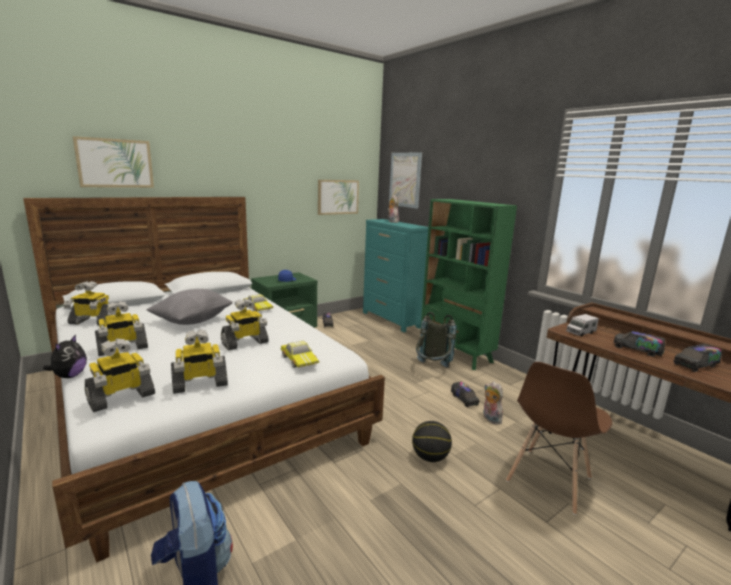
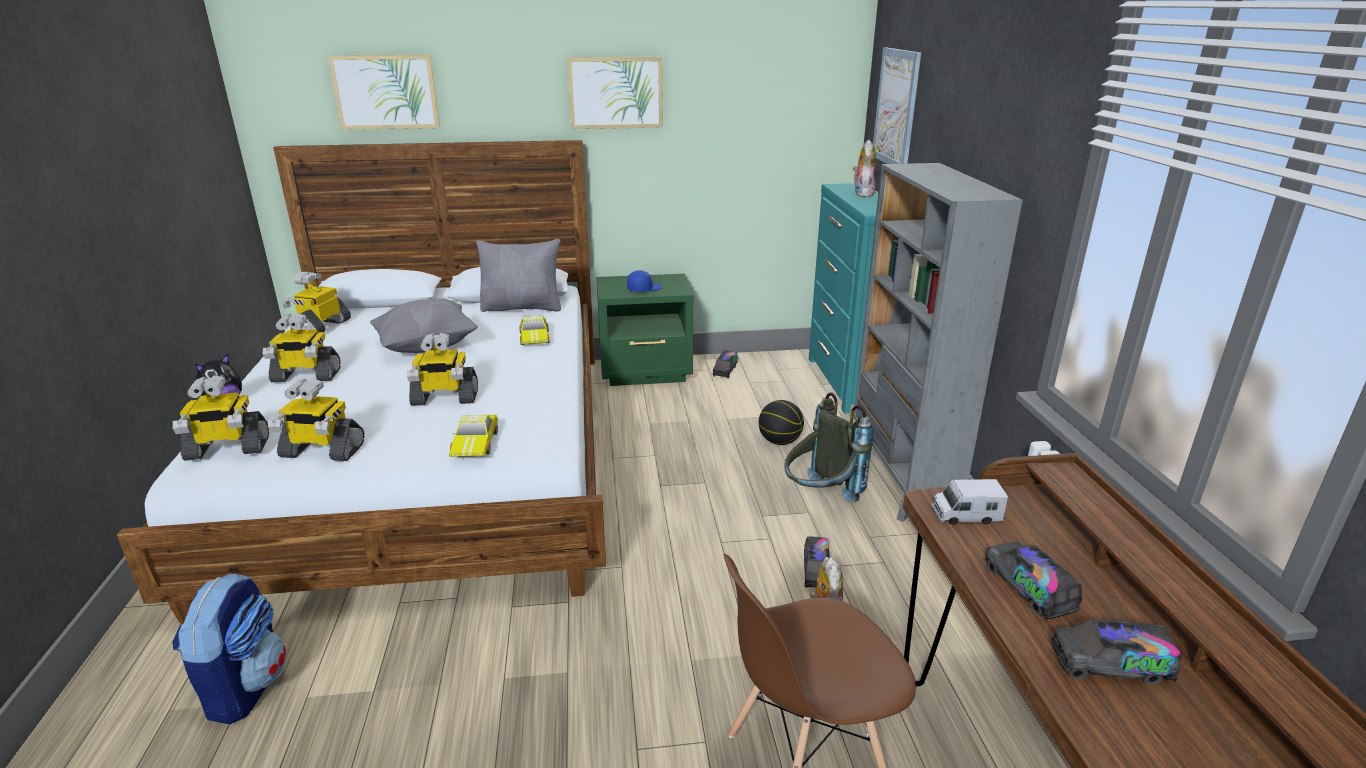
camera: 30 degrees right, 10 degrees up
toy robot [63,281,116,325] -> toy robot turned 75 degrees clockwise [282,272,351,333]
picture [318,180,359,215] -> picture moved to [567,57,663,129]
basketball [412,421,452,462] -> basketball moved to [759,400,804,445]
green bookcase [420,199,517,370] -> grey bookcase [854,163,1023,522]
none -> grey pillow [476,239,561,312]

